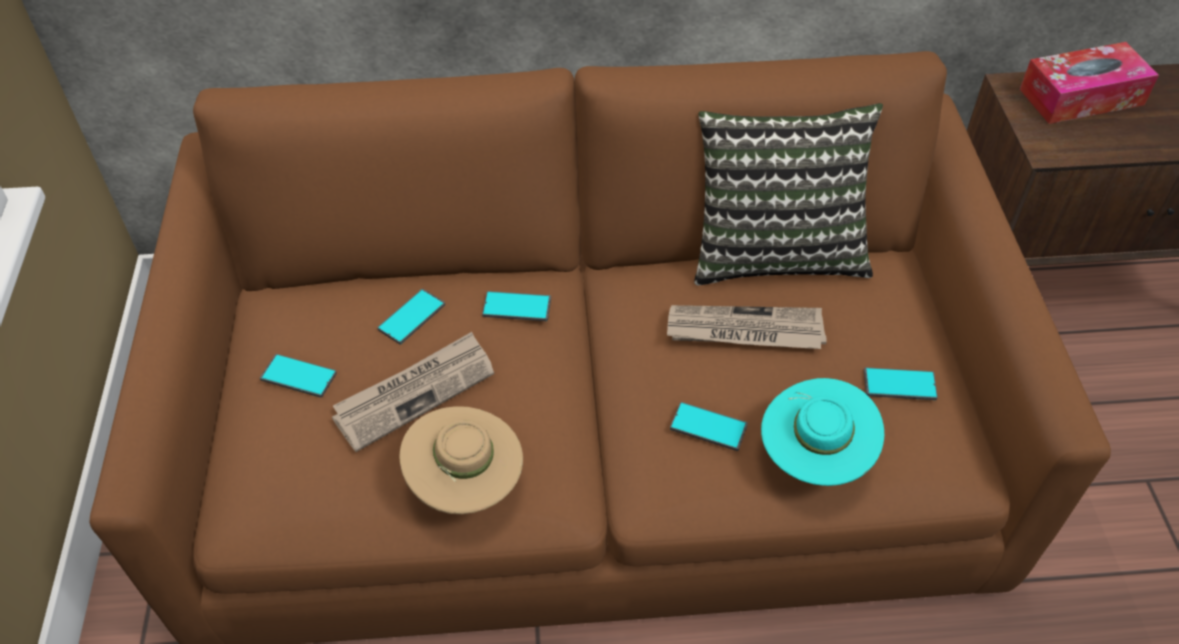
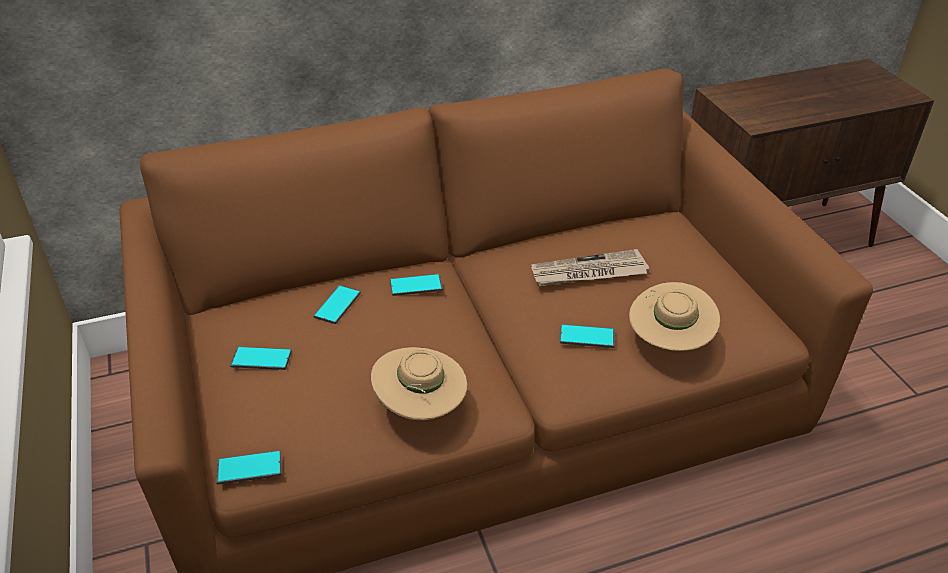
camera: 15 degrees left, 10 degrees down
newspaper [332,332,494,452] -> none
pillow [694,103,883,285] -> none
turquoise hat [761,378,884,486] -> beige hat [629,282,720,351]
phone [864,367,938,400] -> phone moved to [216,450,281,484]
tissue box [1020,42,1159,124] -> none

